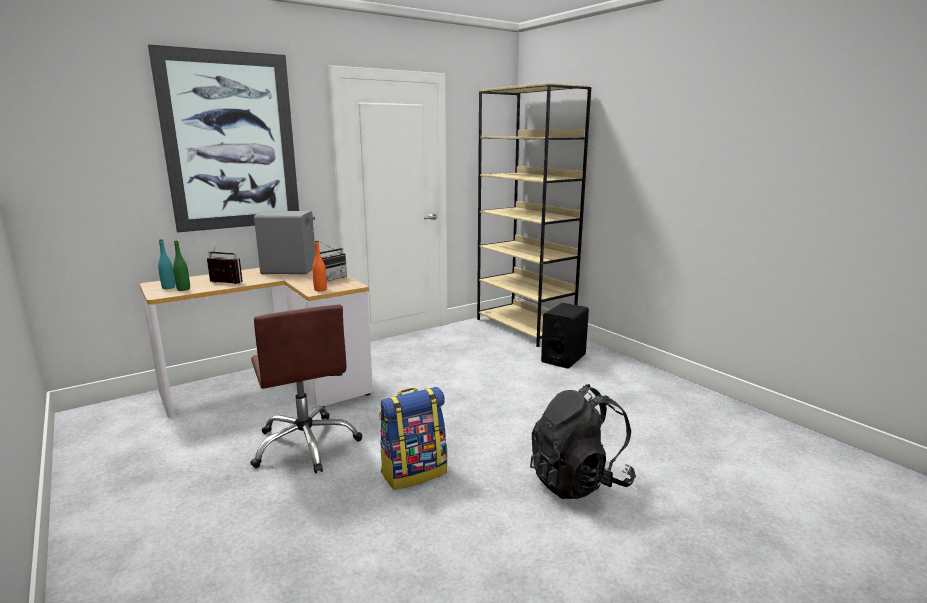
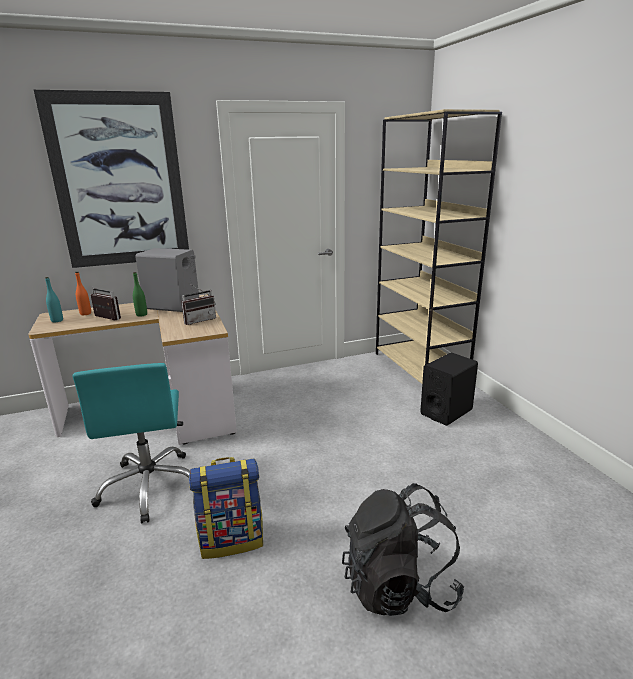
camera: 15 degrees right, 5 degrees up
green bottle [173,241,190,291] -> green bottle moved to [133,272,147,317]
brown office chair [250,305,362,474] -> turquoise office chair [72,363,190,523]
orange bottle [312,241,327,291] -> orange bottle moved to [75,272,91,315]

